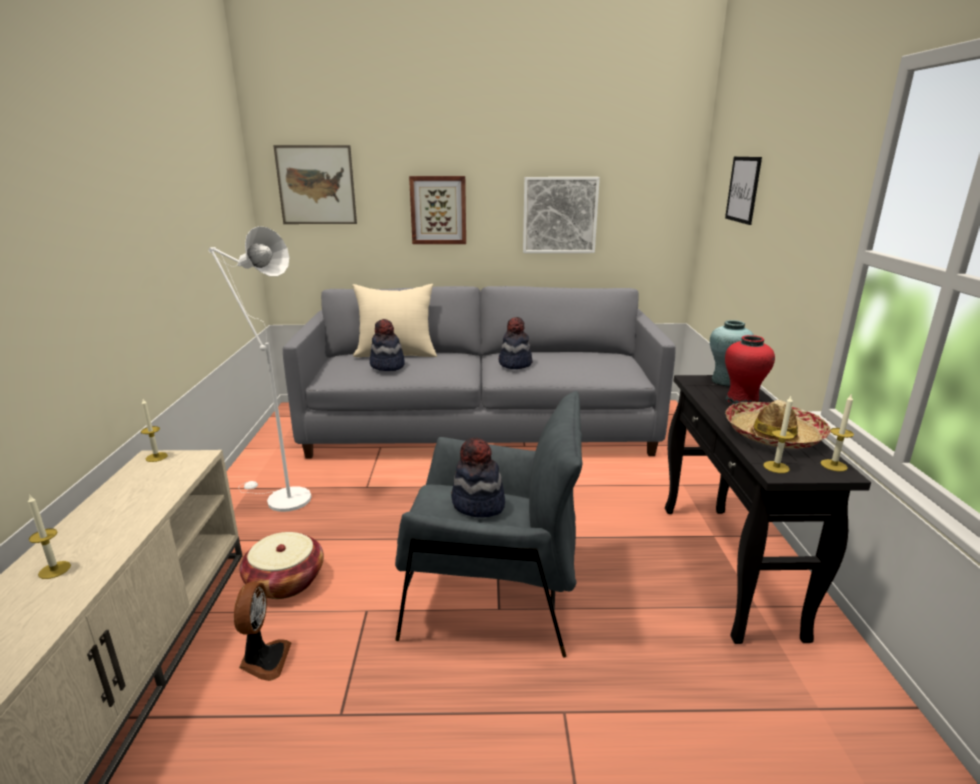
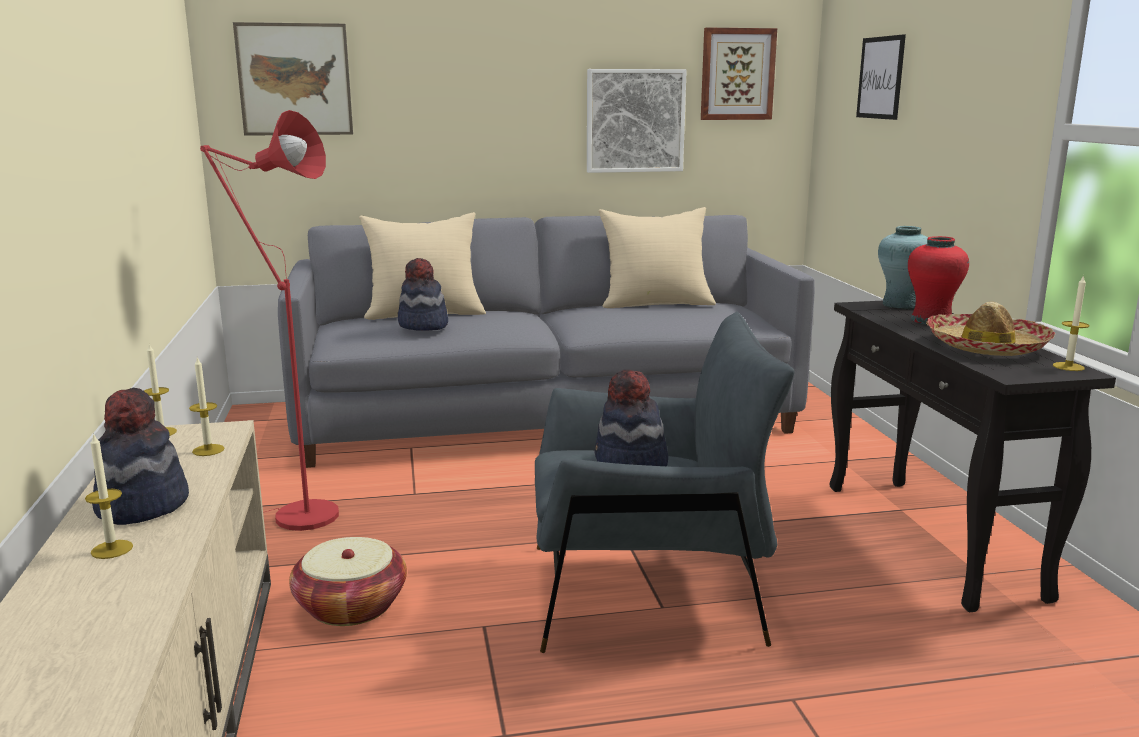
camera: 10 degrees left, 5 degrees down
white floor lamp [208,226,312,512] -> red floor lamp [200,110,339,531]
fan [234,582,291,681] -> none
picture [409,176,466,244] -> picture moved to [701,28,777,120]
hat [498,317,533,369] -> hat moved to [92,388,189,525]
candle [763,396,795,473] -> candle moved to [189,357,225,456]
none -> beige pillow [598,207,716,308]

